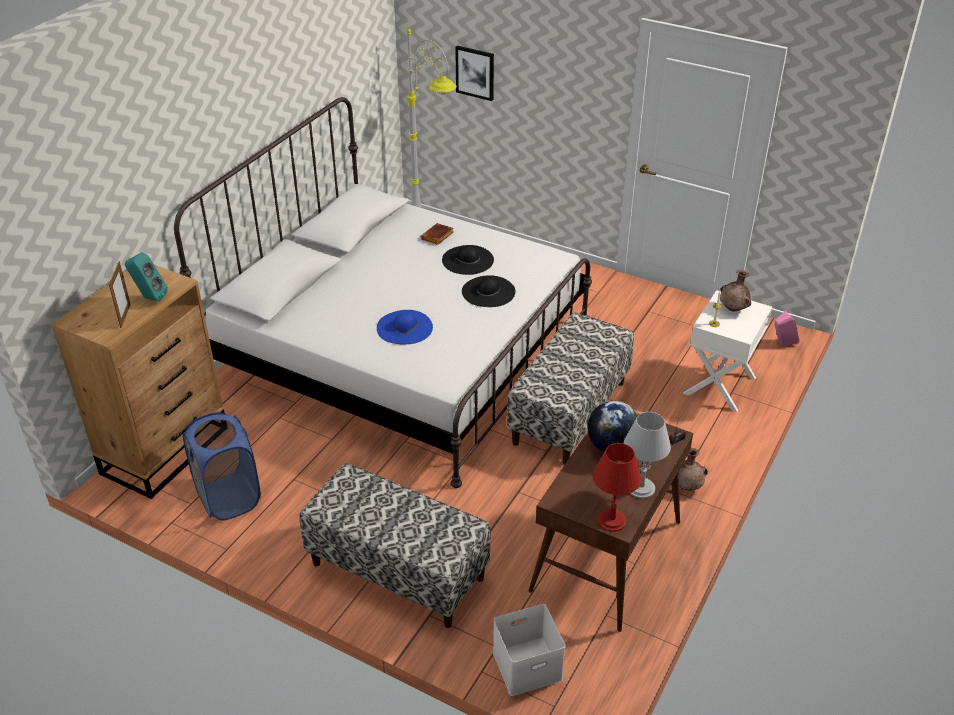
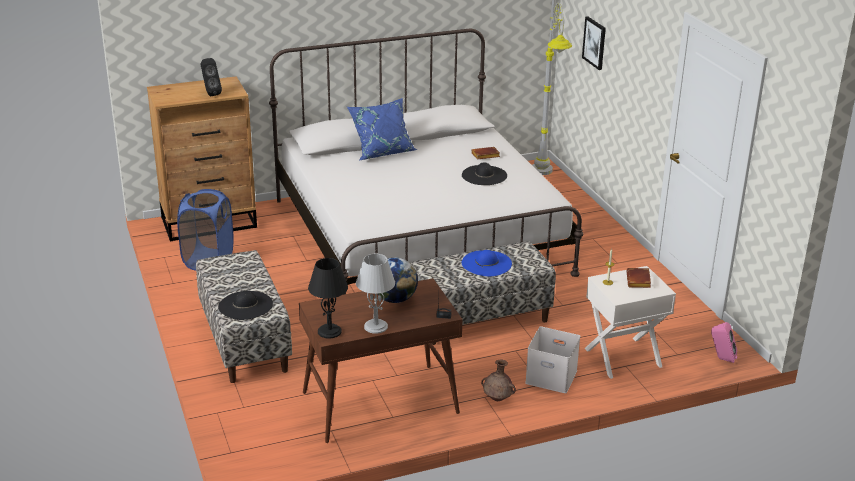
camera: 40 degrees right, 10 degrees down
picture frame [109,261,131,328] -> none
turquoise speaker [125,252,168,302] -> black speaker [201,58,222,96]
blue hat [377,310,433,344] -> blue hat moved to [462,250,512,276]
black hat [462,275,516,307] -> black hat moved to [218,291,273,320]
white storage box [493,604,565,696] -> white storage box moved to [525,327,580,393]
red table lamp [593,443,642,532] -> black table lamp [308,258,348,339]
brown vase [720,270,751,312] -> brown book [626,268,651,288]
none -> blue pillow [347,98,417,161]

